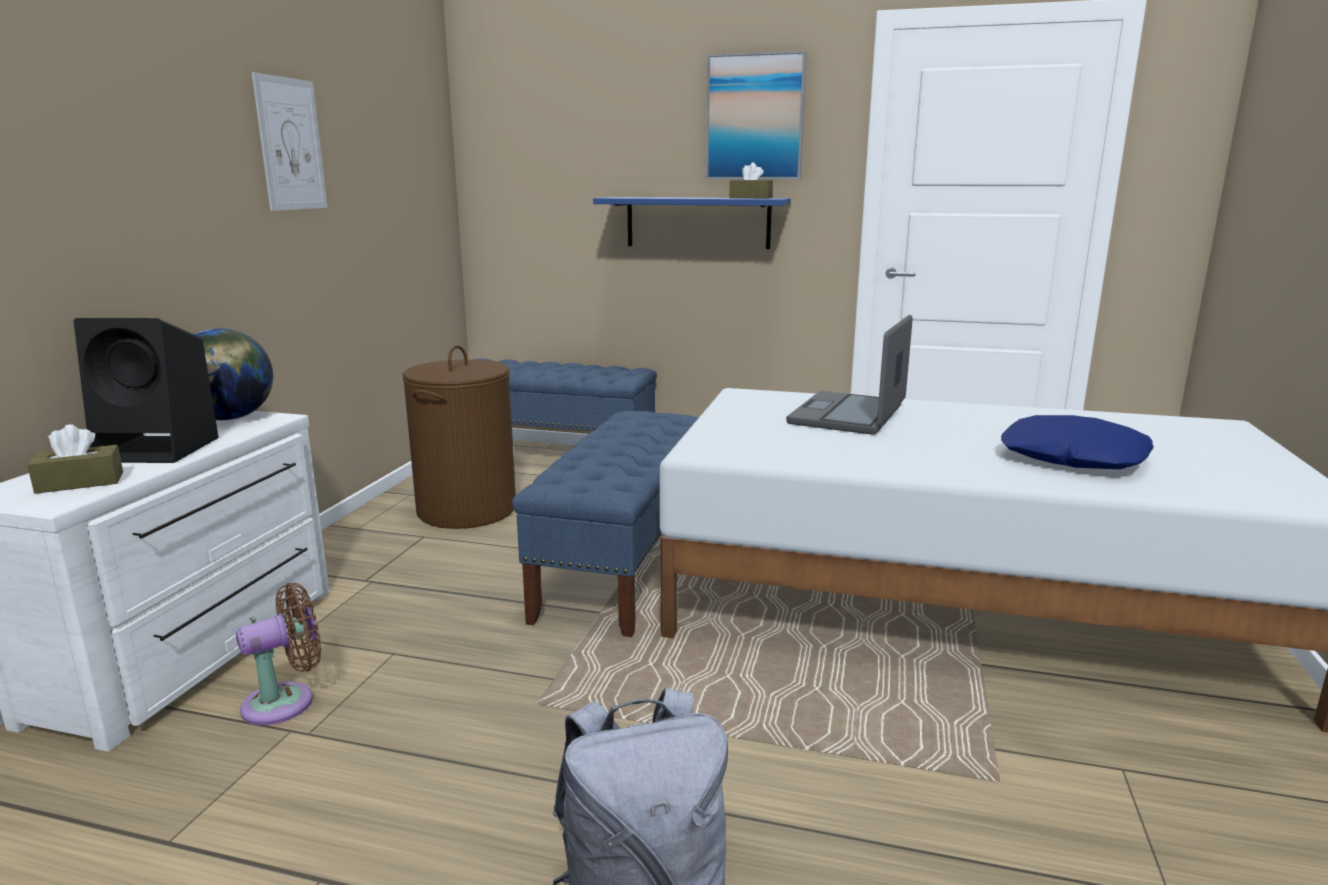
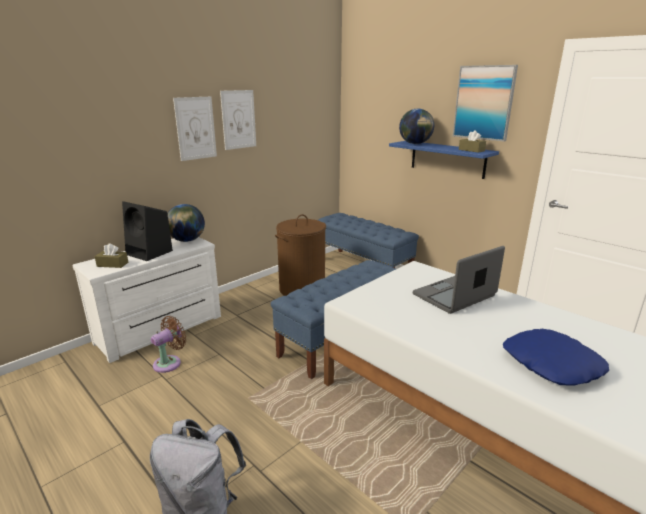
camera: 30 degrees right, 5 degrees up
brown fan [236,583,321,725] -> brown fan turned 45 degrees counterclockwise [151,316,186,373]
none -> picture [173,97,217,161]
none -> globe [399,109,434,144]

